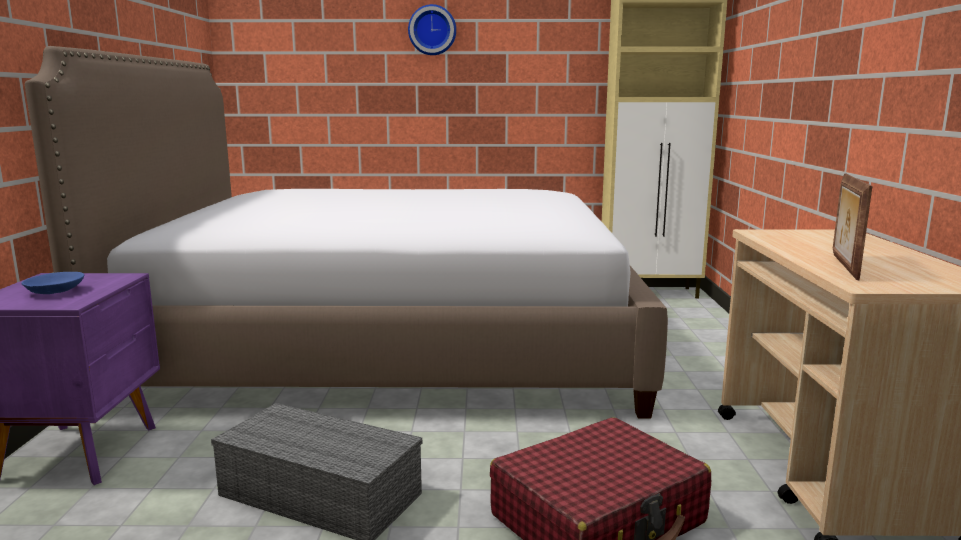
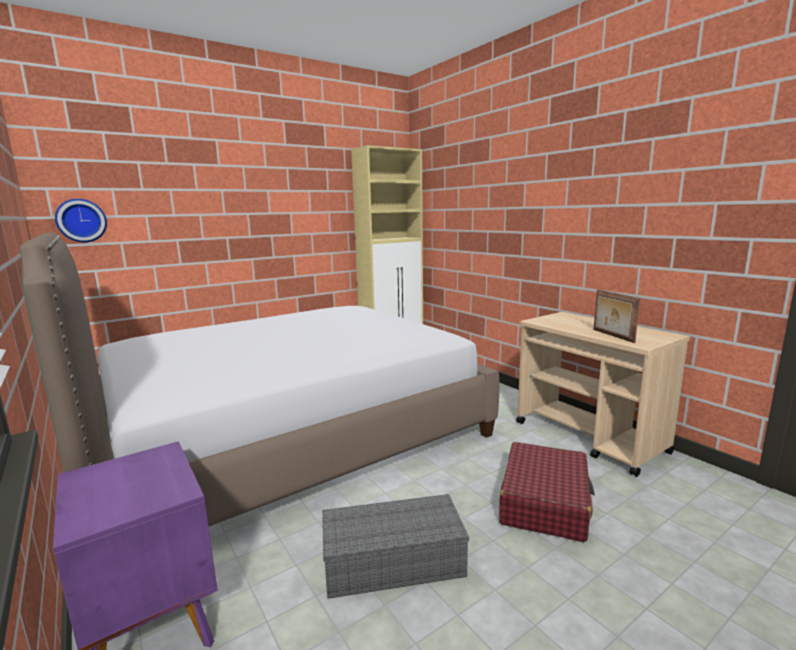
camera: 35 degrees left, 0 degrees up
blue bowl [21,272,84,294] -> none
wall clock [408,4,456,55] -> wall clock moved to [55,199,107,242]

